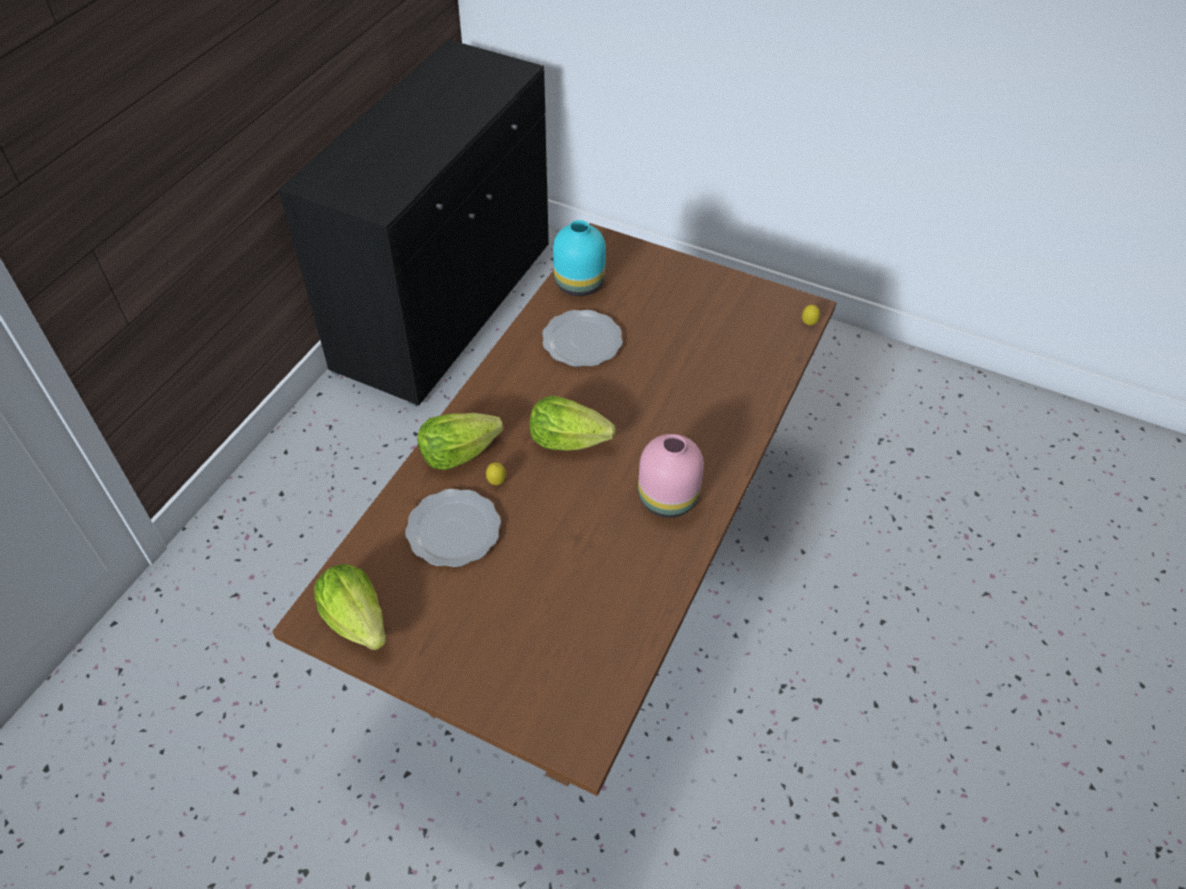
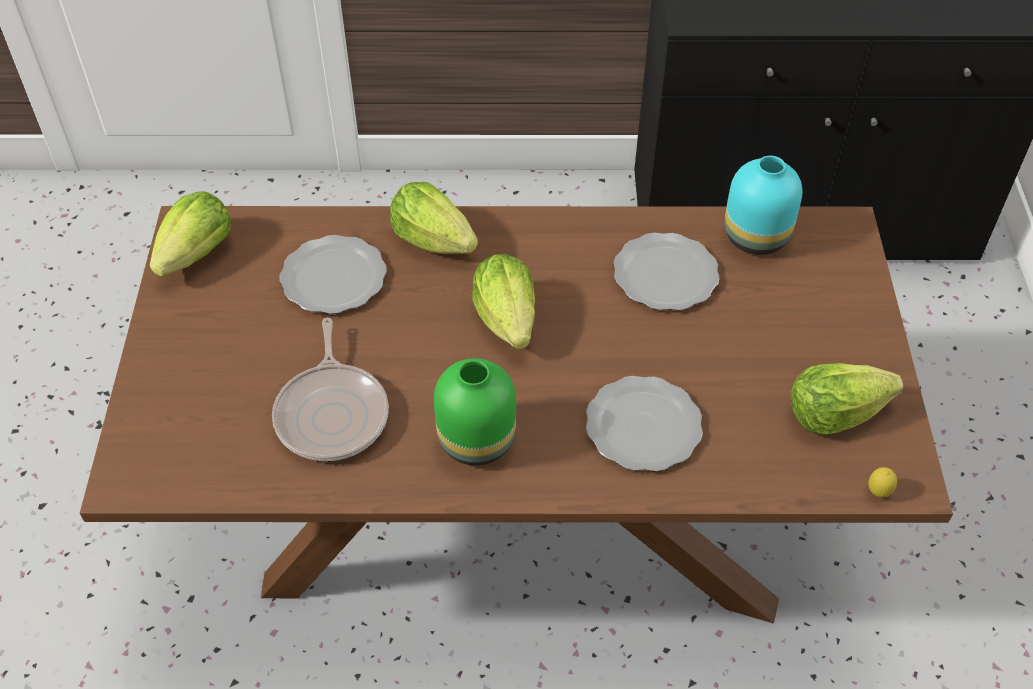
camera: 65 degrees right, 0 degrees up
lemon [486,462,506,485] -> none
pink vase [638,434,704,518] -> green vase [434,358,516,466]
none -> frying pan [272,318,389,461]
none -> plate [586,376,703,472]
none -> lettuce [791,363,903,435]

